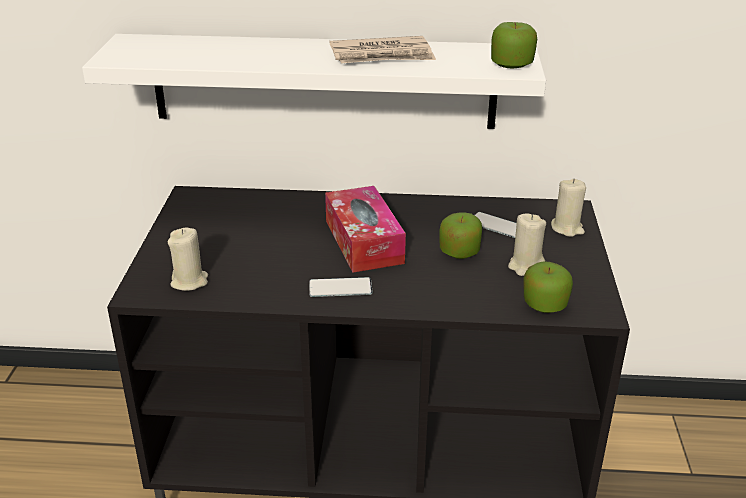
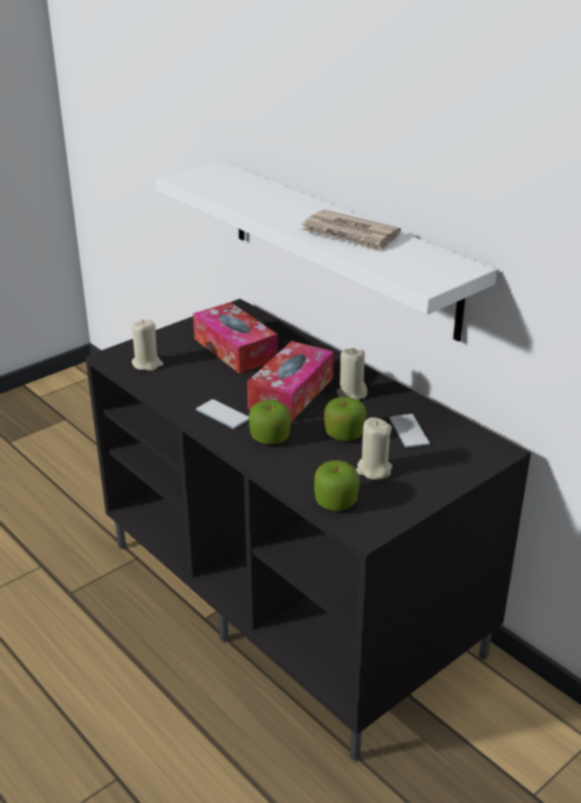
camera: 45 degrees right, 0 degrees up
apple [491,22,537,68] -> apple moved to [249,400,291,444]
beige candle [551,179,586,237] -> beige candle moved to [337,348,367,400]
none -> tissue box [193,302,278,374]

